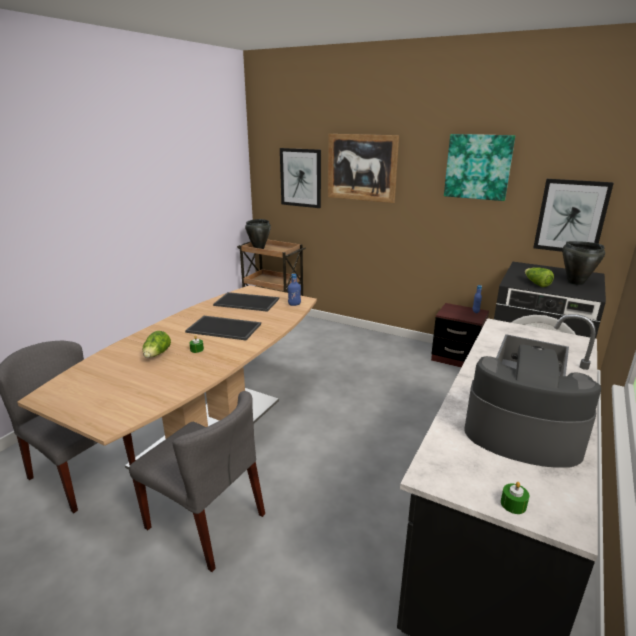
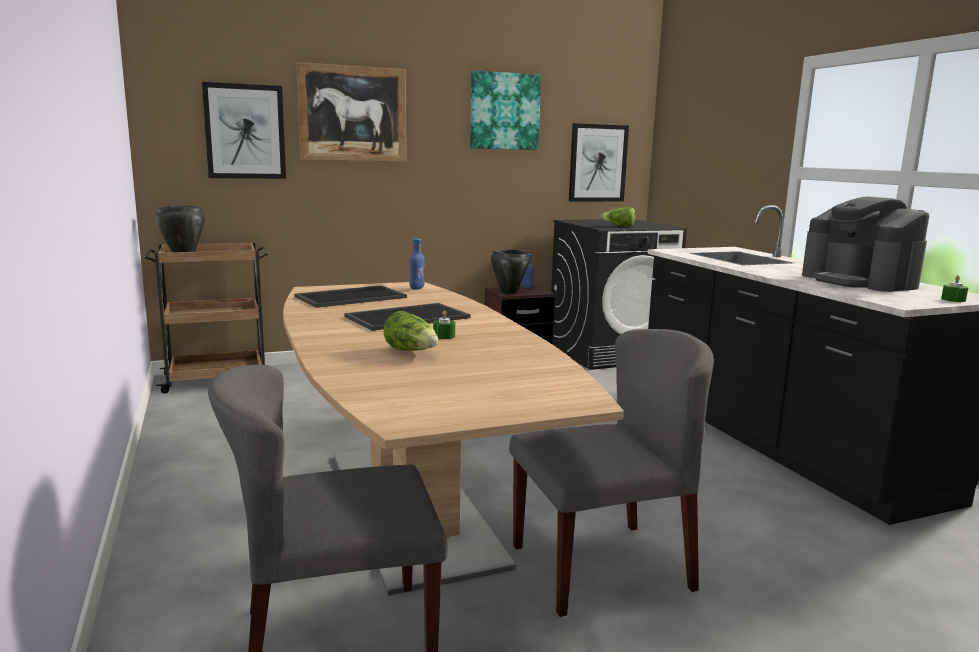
camera: 50 degrees left, 10 degrees down
coffee machine [465,345,601,468] -> coffee machine turned 90 degrees counterclockwise [802,196,929,292]
black cooking pot [562,241,605,285] -> black cooking pot moved to [491,250,529,294]

